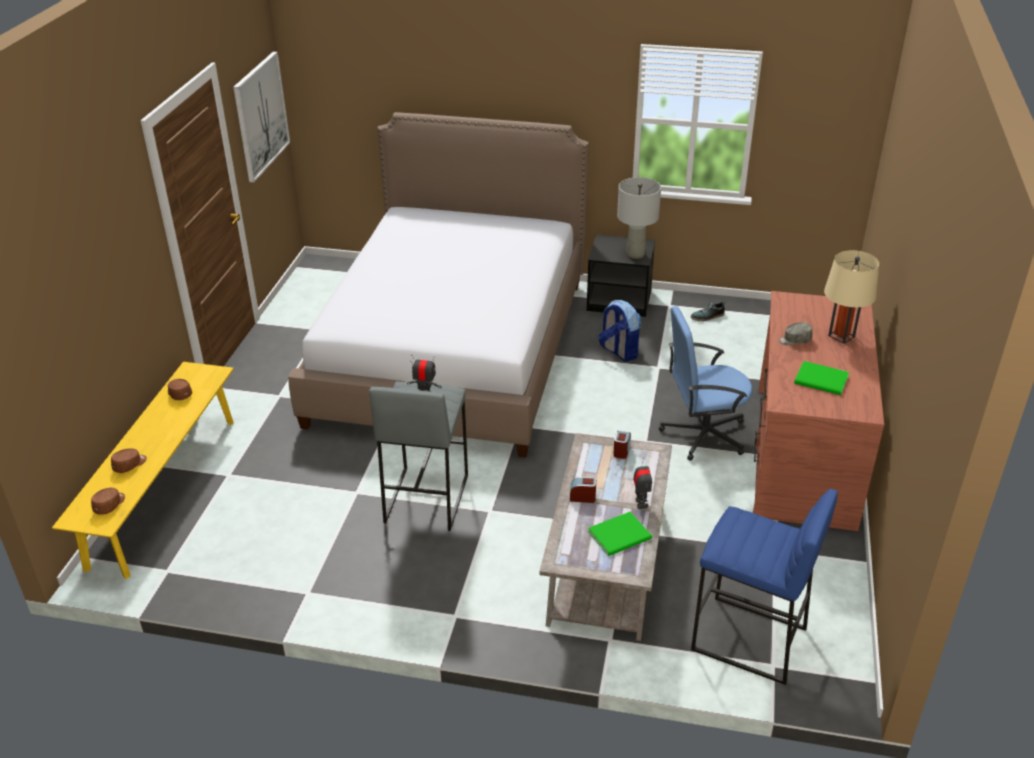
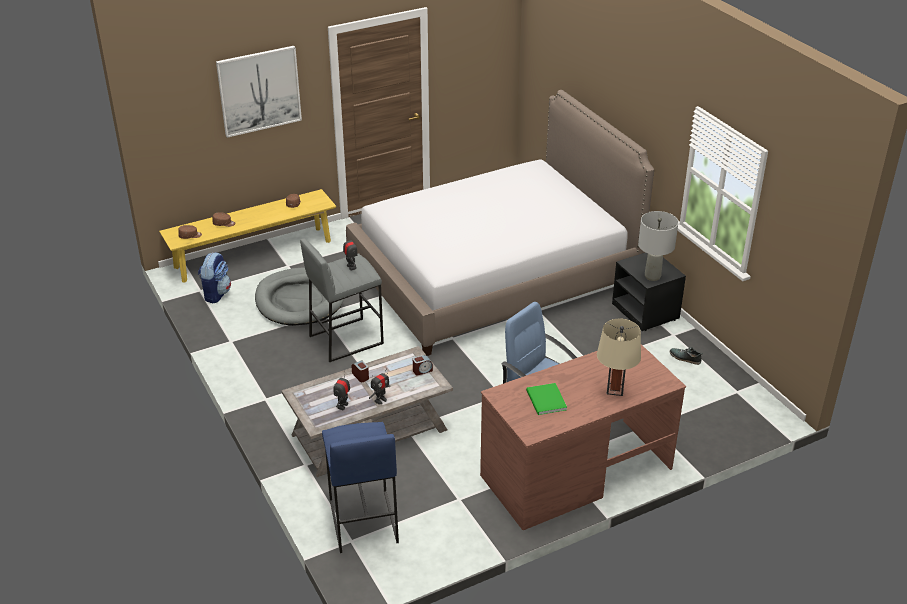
camera: 50 degrees right, 0 degrees up
picture [233,52,290,183] -> picture moved to [216,46,302,138]
green book [588,512,652,556] -> toy robot [333,376,350,410]
backpack [598,300,641,362] -> backpack moved to [198,252,231,303]
grey cap [778,322,812,345] -> none
none -> grey dog bed [255,267,344,326]

